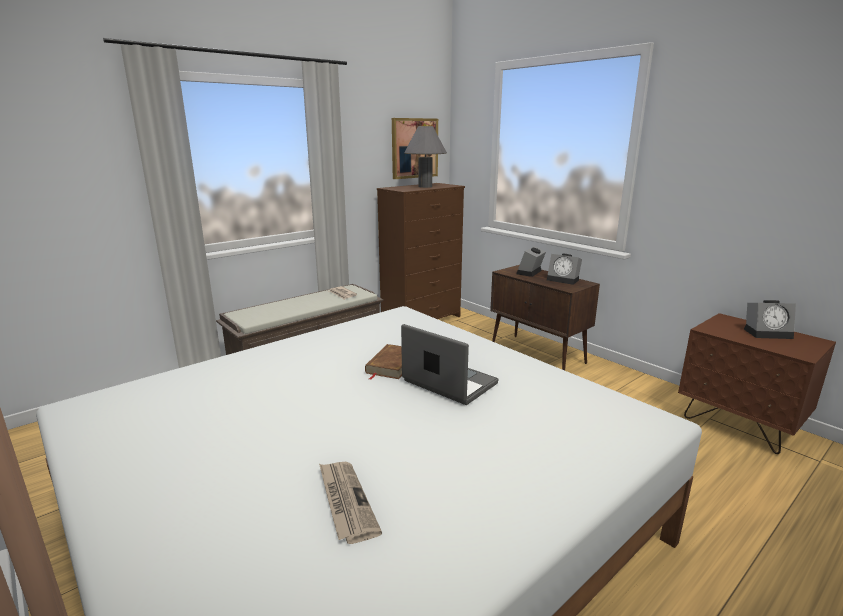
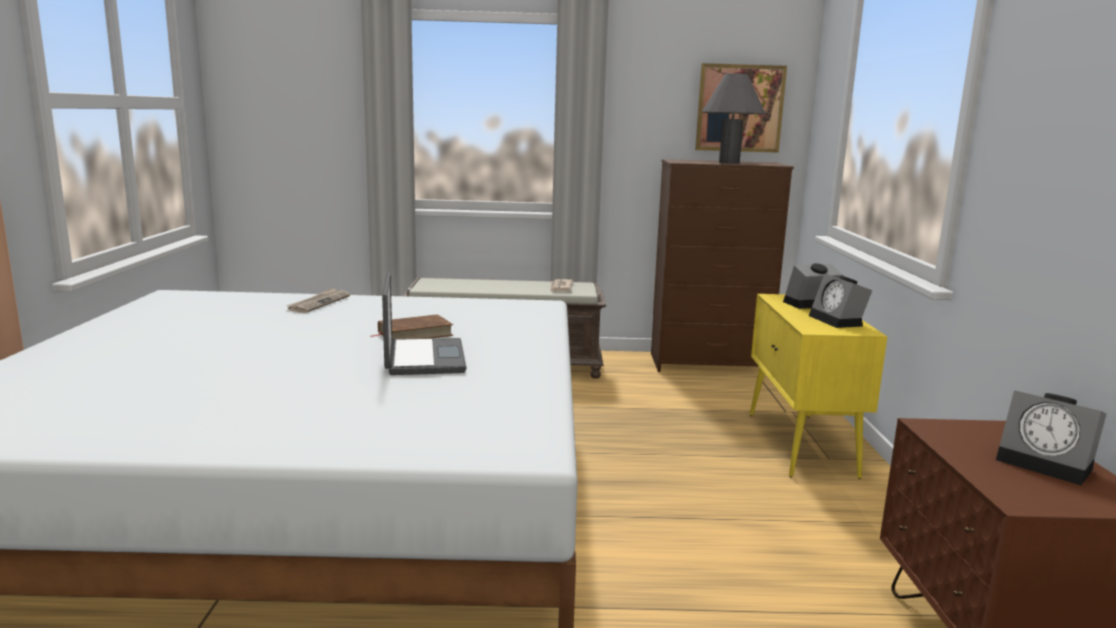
camera: 40 degrees right, 5 degrees down
newspaper [319,462,382,544] -> newspaper moved to [287,288,350,313]
brown cabinet [490,265,600,370] -> yellow cabinet [750,294,887,479]

